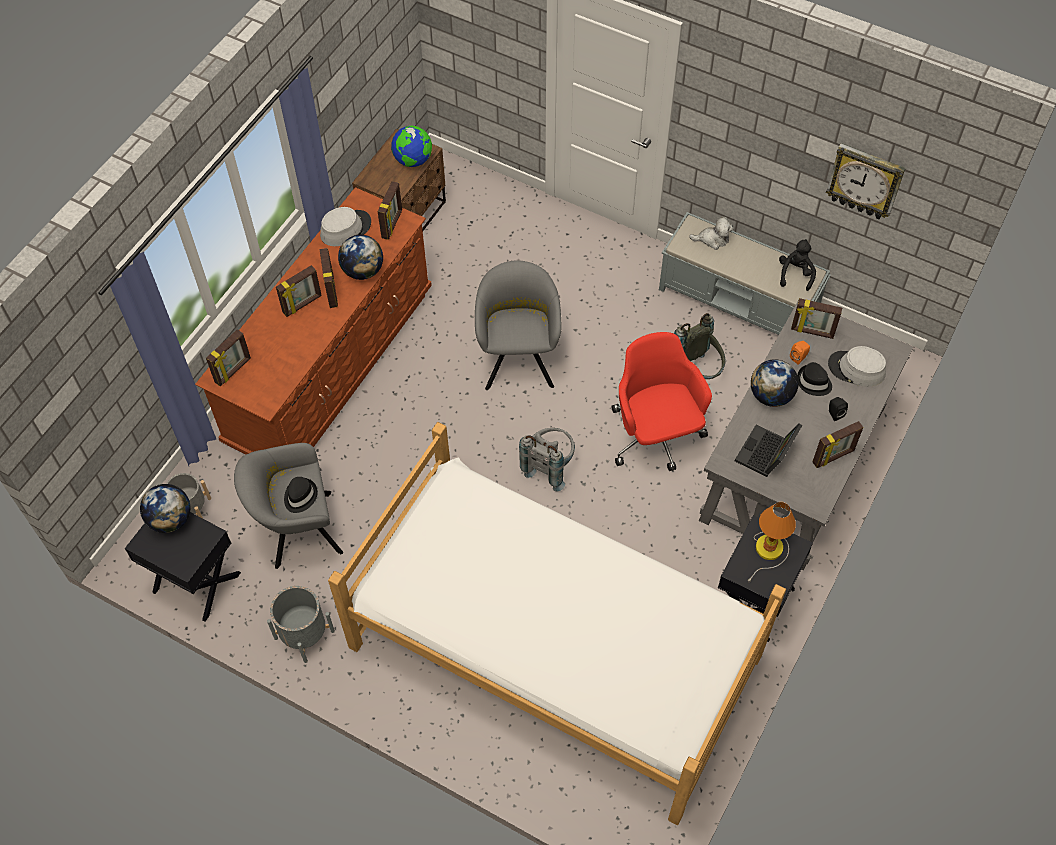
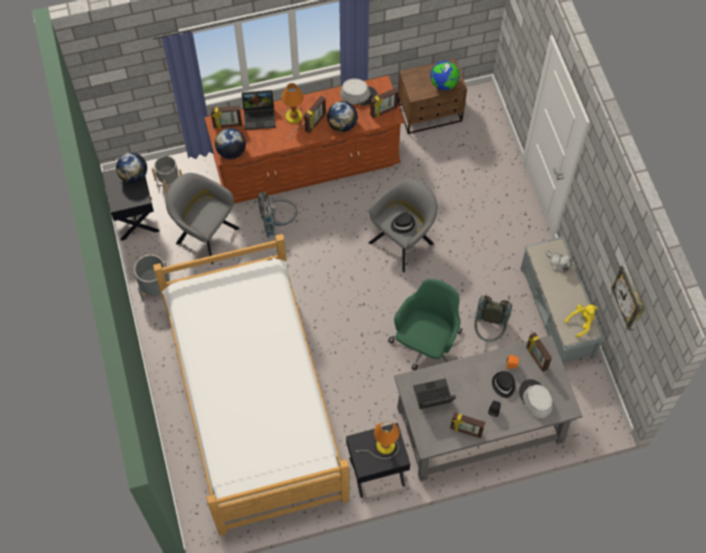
camera: 45 degrees right, 5 degrees up
picture frame [276,265,322,317] -> table lamp [281,83,306,139]
black hat [284,477,318,513] -> black hat moved to [391,212,415,234]
grey backpack [519,428,575,492] -> grey backpack moved to [258,192,298,238]
red office chair [611,332,712,471] -> green office chair [388,279,462,370]
globe [751,359,799,407] -> globe moved to [215,128,246,159]
black plush toy [779,239,816,291] -> yellow plush toy [564,304,597,338]
none -> laptop [242,90,275,130]

